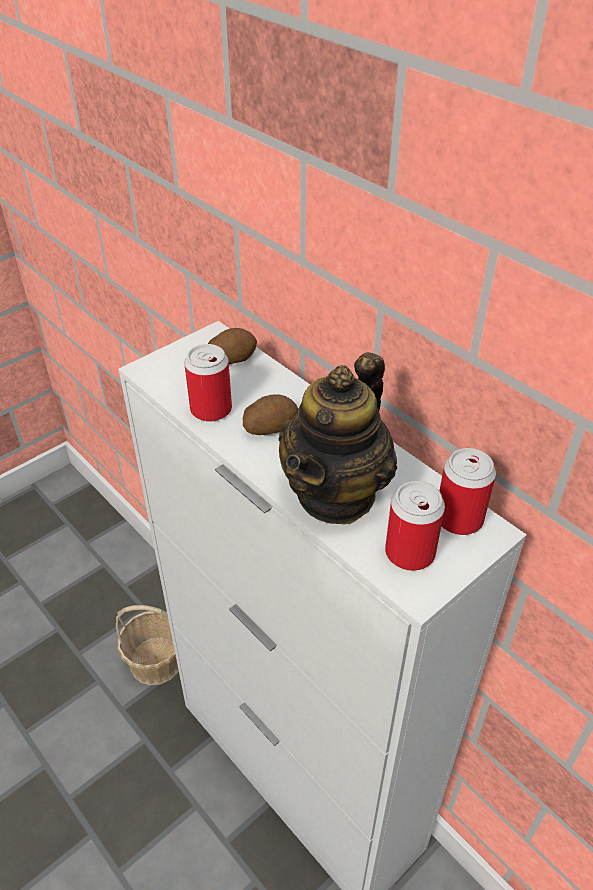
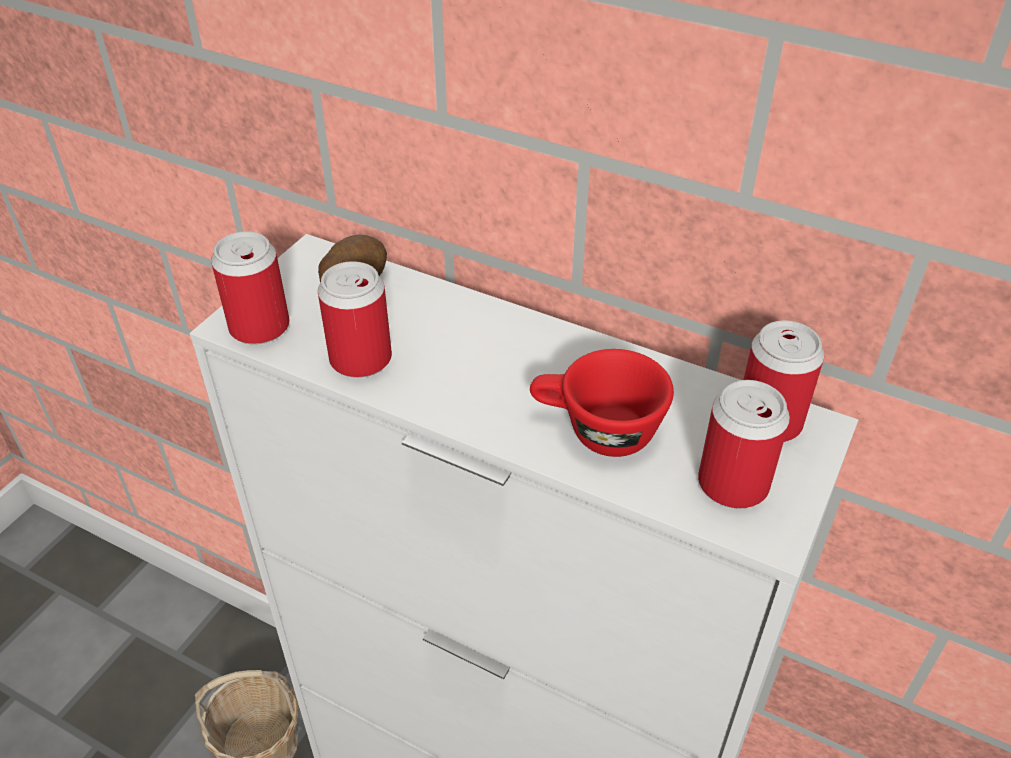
camera: 20 degrees left, 0 degrees up
potato [243,394,298,435] -> none
teapot [279,352,397,524] -> red cup [530,349,674,457]
none -> can [211,231,289,344]

